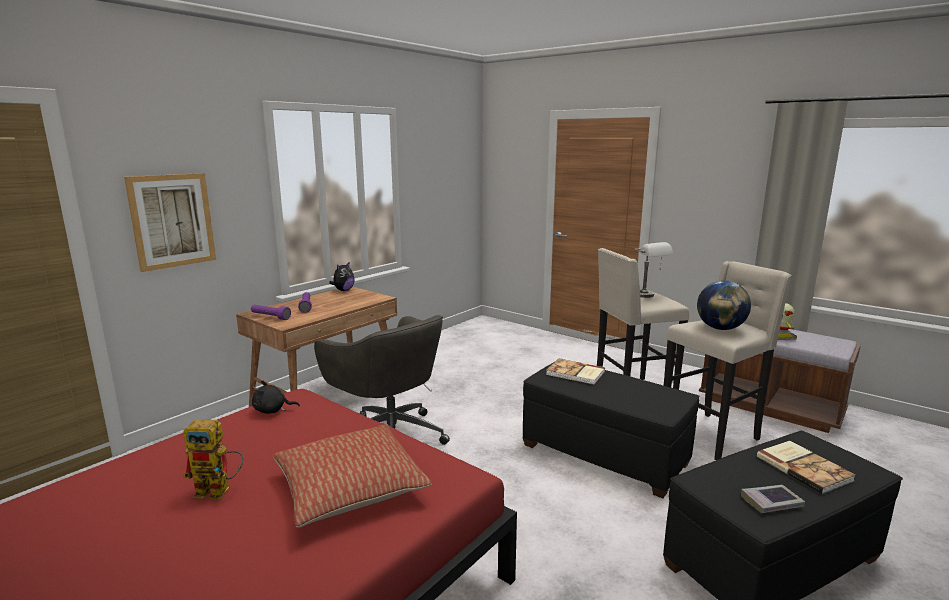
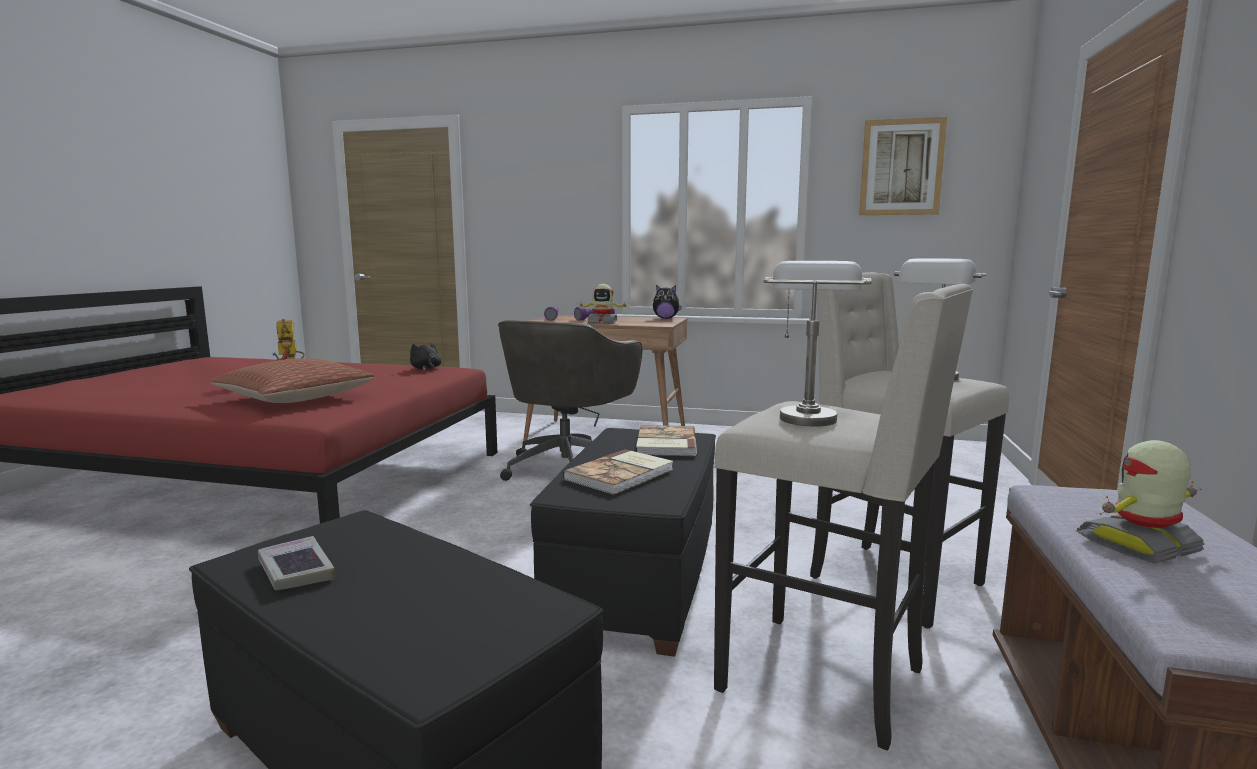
camera: 65 degrees right, 5 degrees down
picture [124,173,216,272] -> picture moved to [859,117,947,215]
globe [697,280,751,330] -> grey table lamp [763,261,872,426]
book [757,441,856,494] -> book moved to [563,449,674,495]
none -> toy robot [578,284,629,324]

